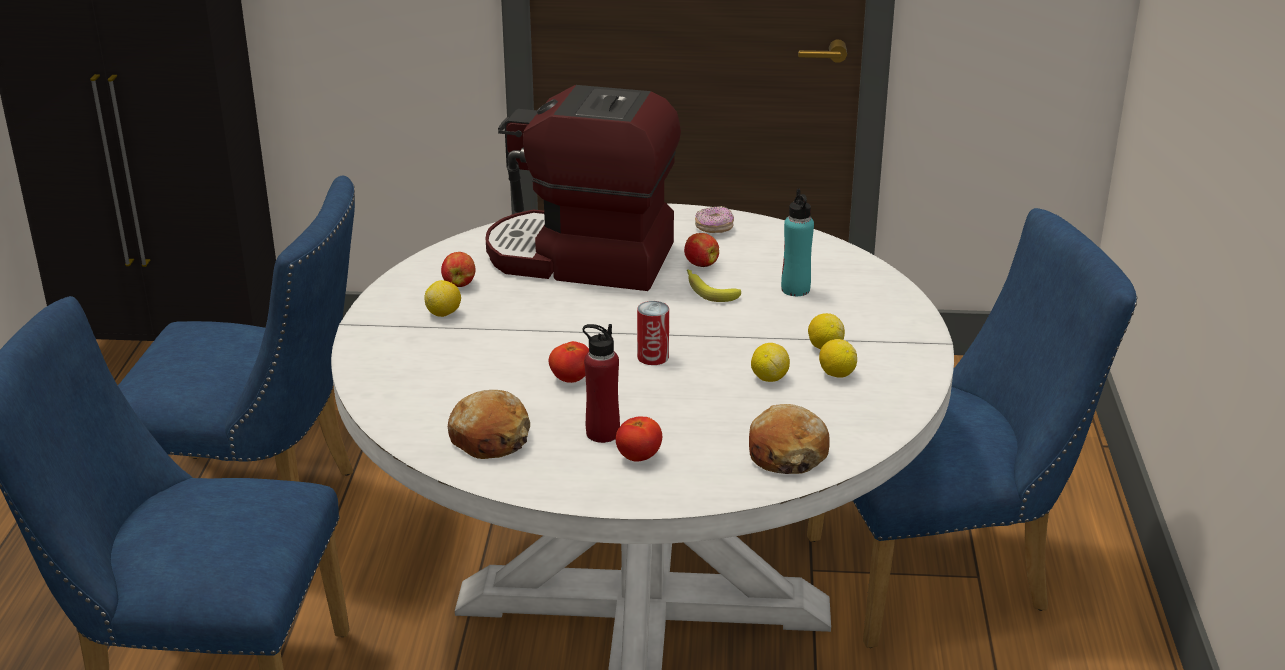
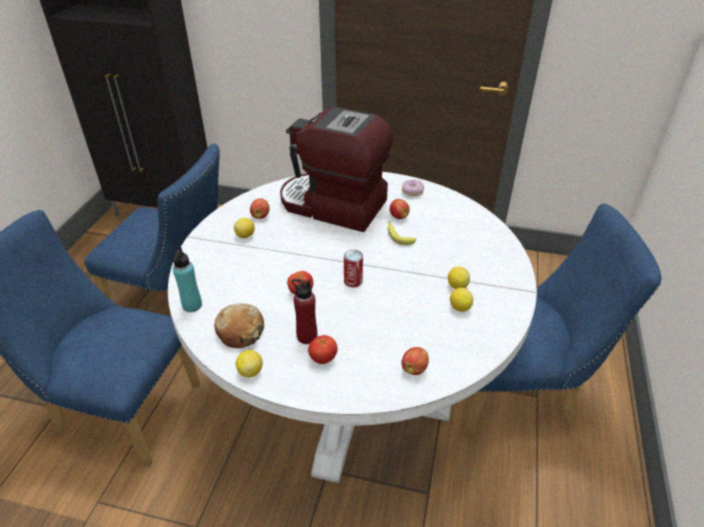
camera: 10 degrees right, 10 degrees up
bread [749,404,830,474] -> apple [401,347,429,375]
lemon [751,343,790,382] -> lemon moved to [236,350,263,377]
turquoise bottle [781,189,814,296] -> turquoise bottle moved to [173,246,202,312]

